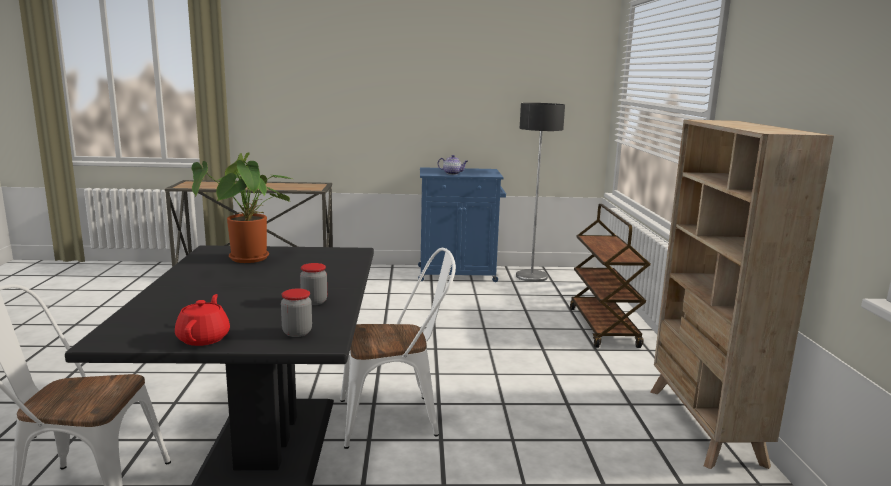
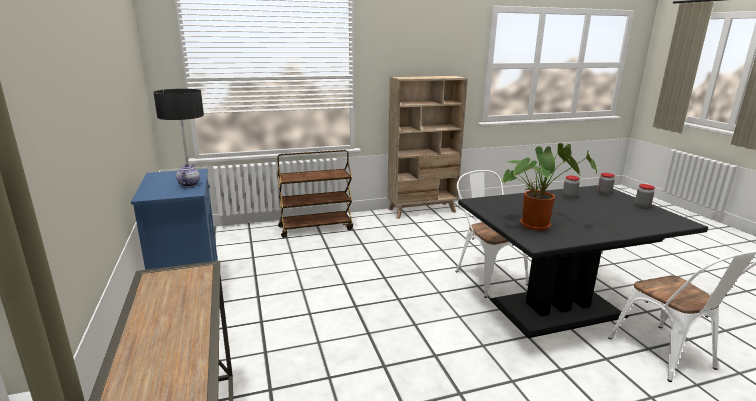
camera: 105 degrees left, 5 degrees up
red teapot [175,294,230,346] -> jar [635,184,655,208]

